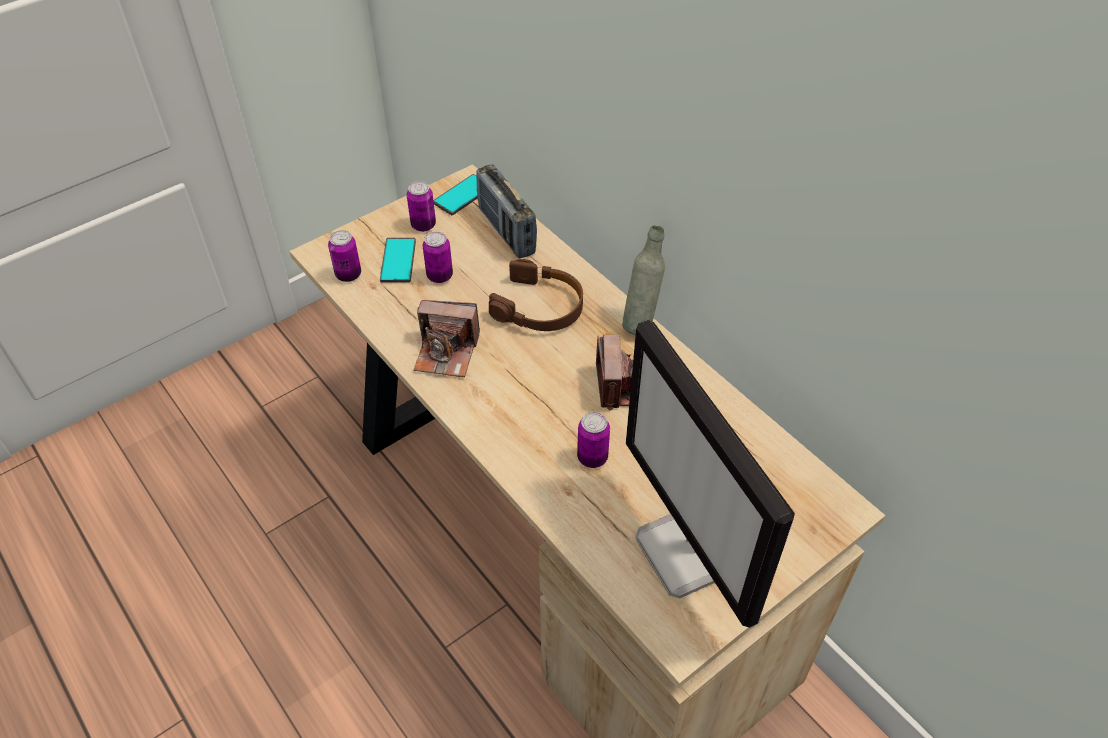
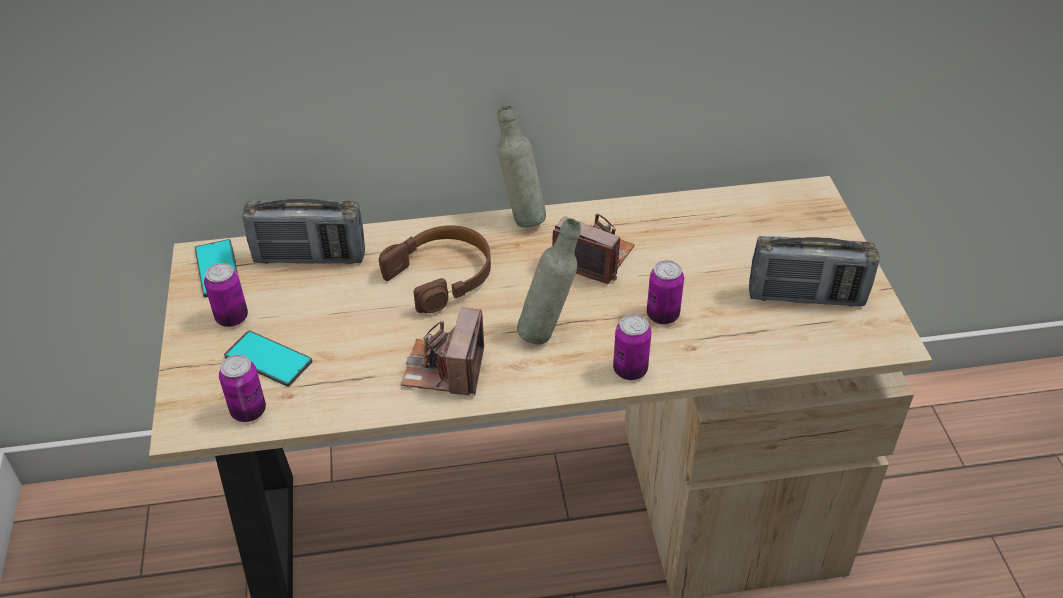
camera: 60 degrees left, 5 degrees down
camera [413,300,480,377] -> camera turned 150 degrees clockwise [401,308,484,396]
can [423,231,453,283] -> can moved to [613,314,652,380]
monitor [626,320,795,628] -> radio [749,236,880,307]
none -> grey bottle [517,218,581,345]

